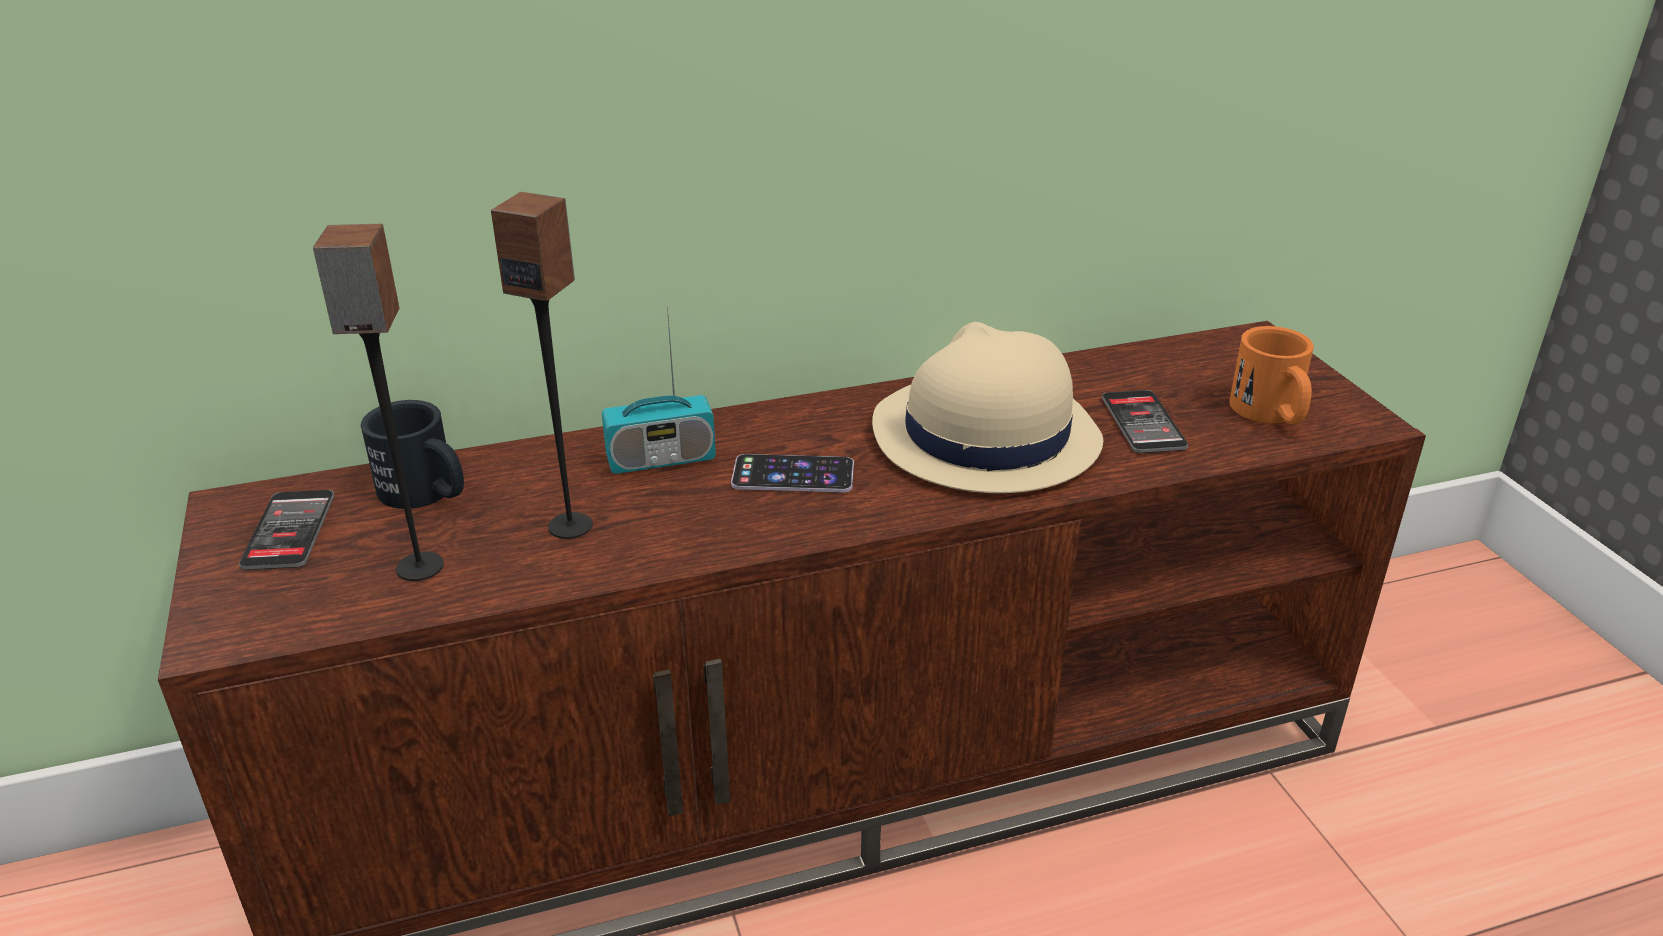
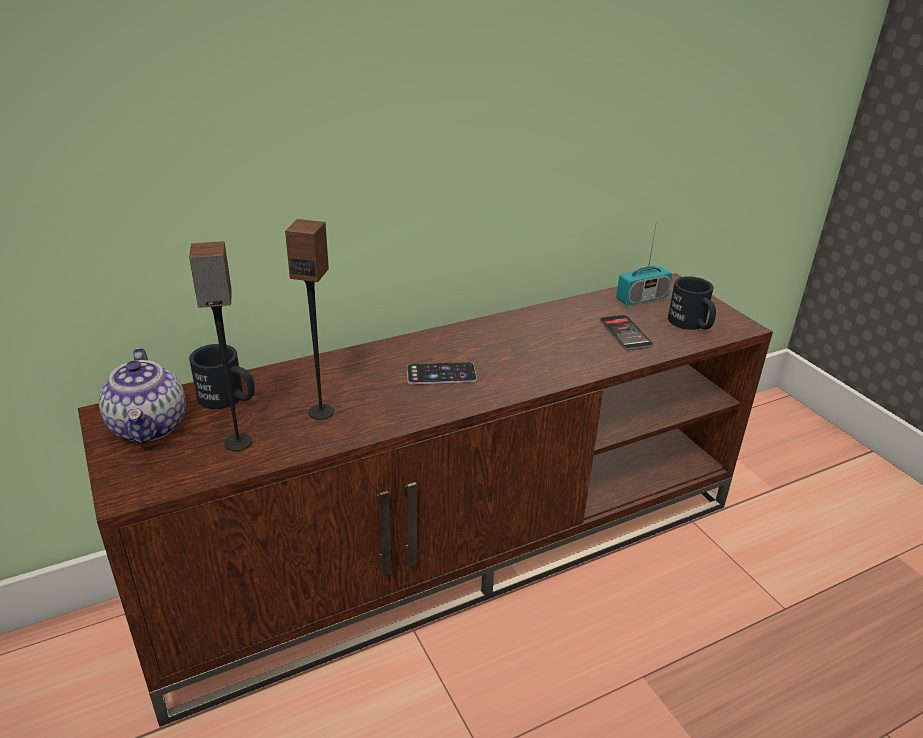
camera: 10 degrees left, 0 degrees up
phone [239,490,335,570] -> teapot [99,348,186,444]
radio [602,306,716,474] -> radio moved to [616,221,672,306]
beige hat [872,322,1103,493] -> none
orange mug [1229,326,1314,424] -> black mug [668,276,716,330]

